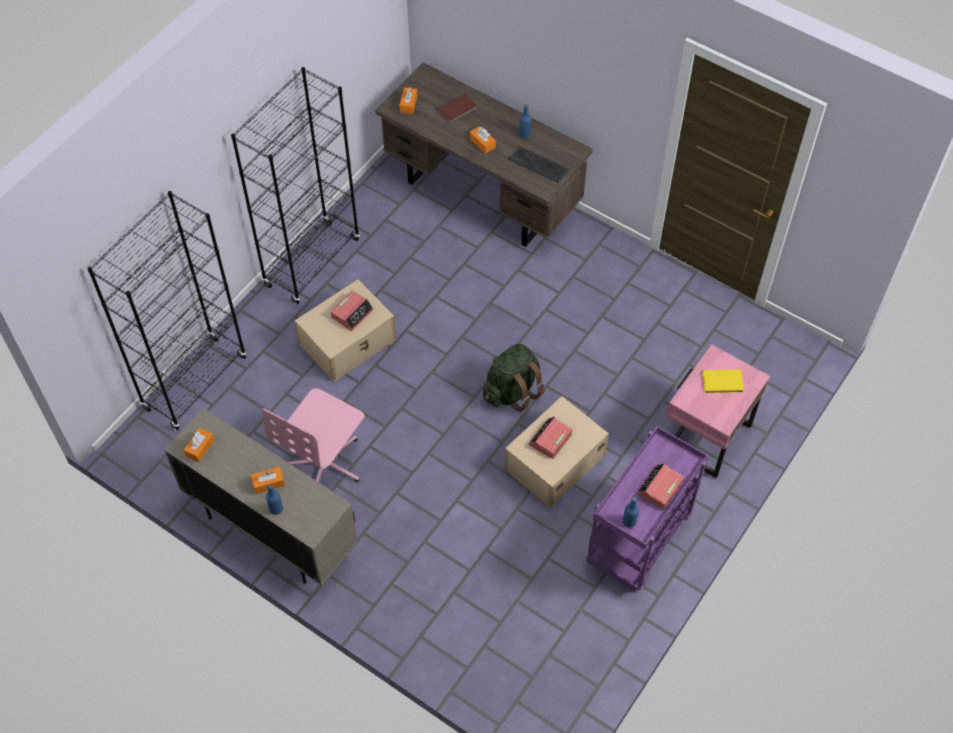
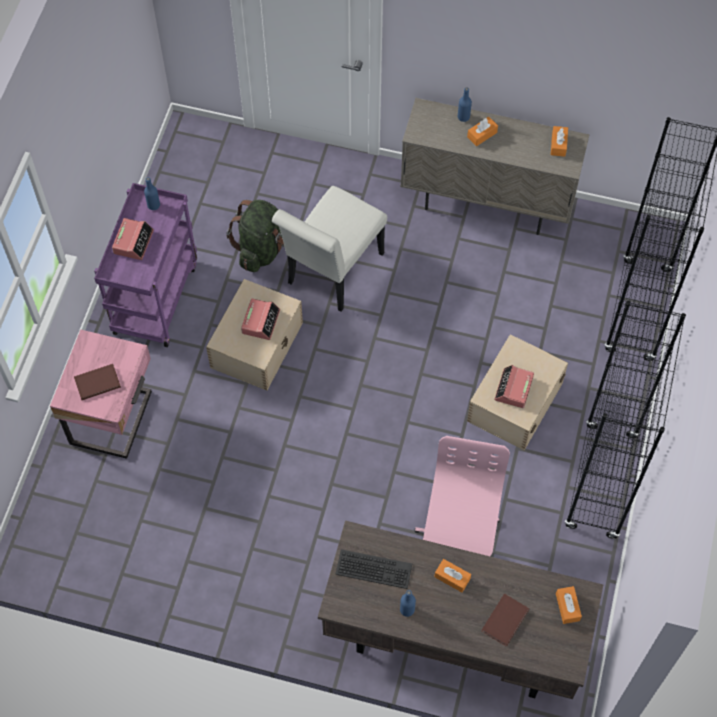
camera: 160 degrees right, 5 degrees up
pink office chair [262,389,364,482] -> pink office chair moved to [414,436,510,556]
green backpack [483,343,544,412] -> green backpack moved to [226,200,284,272]
yellow book [702,370,744,393] -> brown book [74,364,121,400]
none -> white chair [272,186,387,311]

